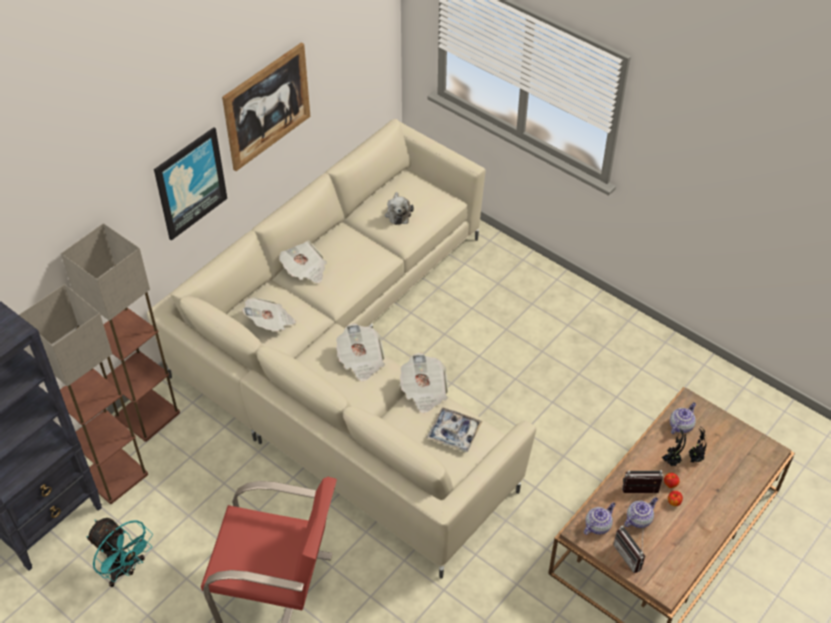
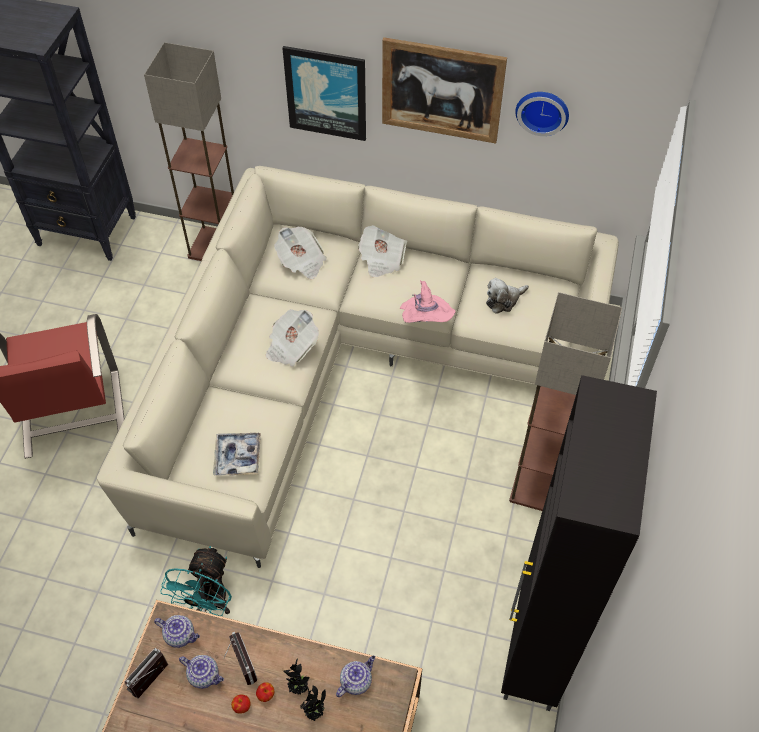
camera: 65 degrees right, 5 degrees up
floor lamp [19,284,148,504] -> floor lamp moved to [509,292,622,511]
turquoise fan [86,518,153,587] -> turquoise fan moved to [160,546,232,616]
newspaper [400,353,448,413] -> none
teapot [670,402,696,434] -> teapot turned 60 degrees counterclockwise [336,655,375,697]
none -> pink hat [400,280,456,323]
none -> black cabinet [501,375,657,711]
none -> wall clock [515,92,569,136]

